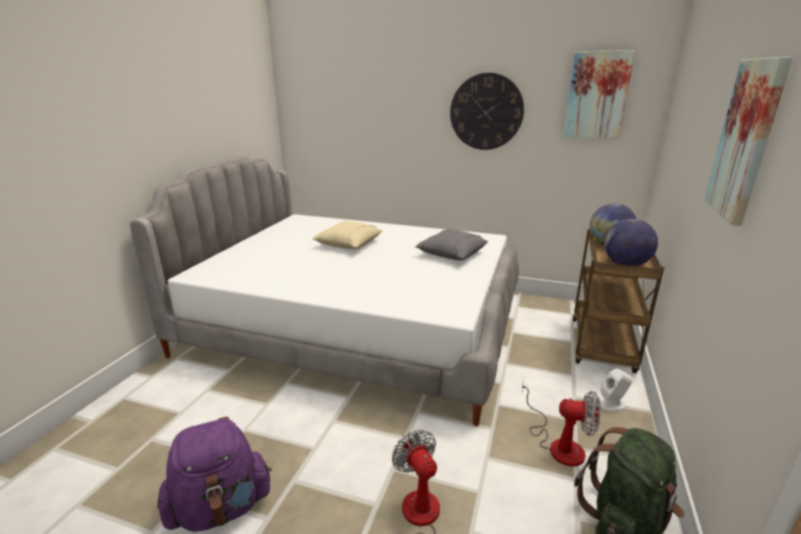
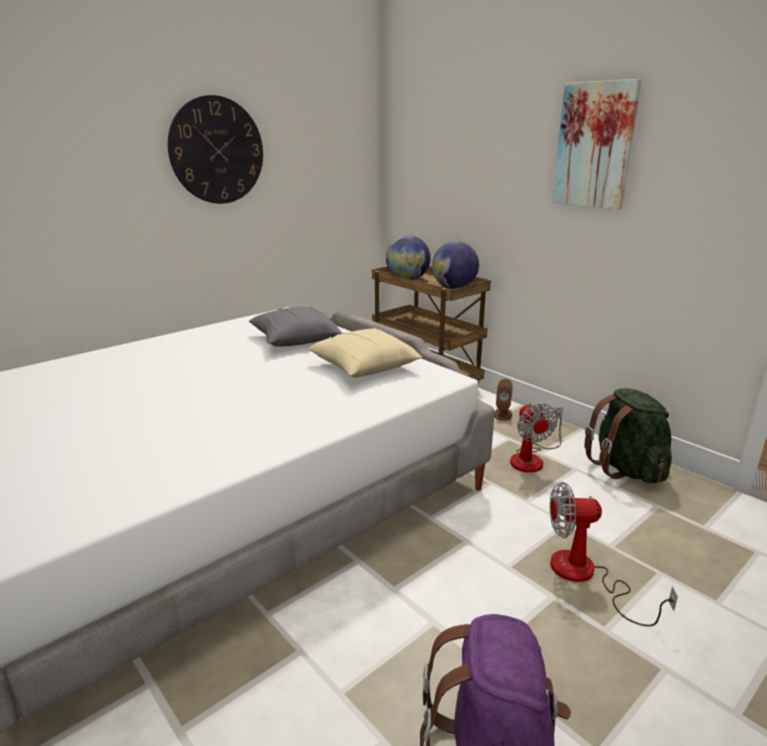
camera: 60 degrees left, 0 degrees up
beige pillow [312,221,382,249] -> beige pillow moved to [307,328,422,378]
fan [522,379,601,467] -> fan turned 120 degrees clockwise [510,403,563,473]
picture [564,50,635,139] -> none
white speaker [599,369,632,411] -> brown speaker [494,379,513,421]

